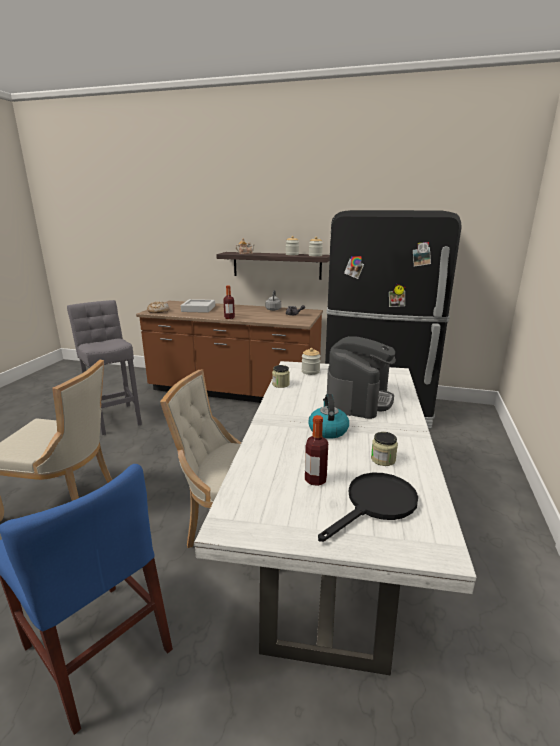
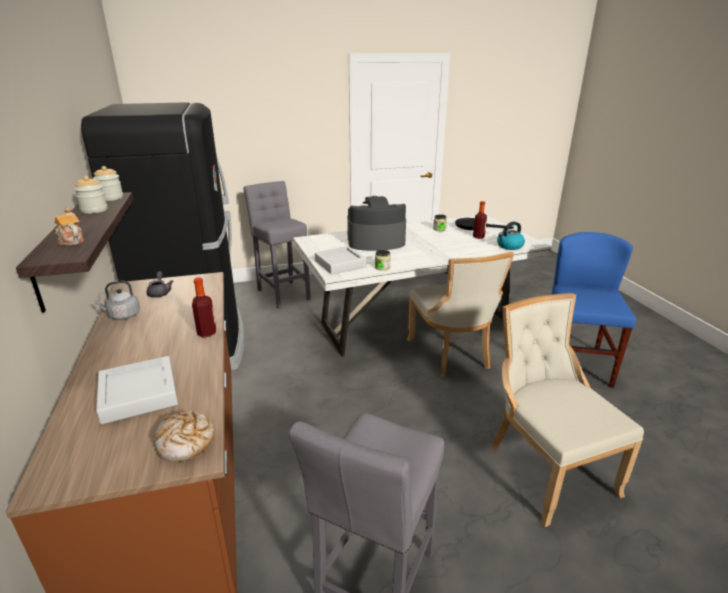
camera: 120 degrees left, 5 degrees up
jar [302,348,321,375] -> grey tray [315,246,366,274]
kettle [308,394,349,439] -> kettle moved to [497,222,525,250]
none -> grey stool [244,181,311,309]

